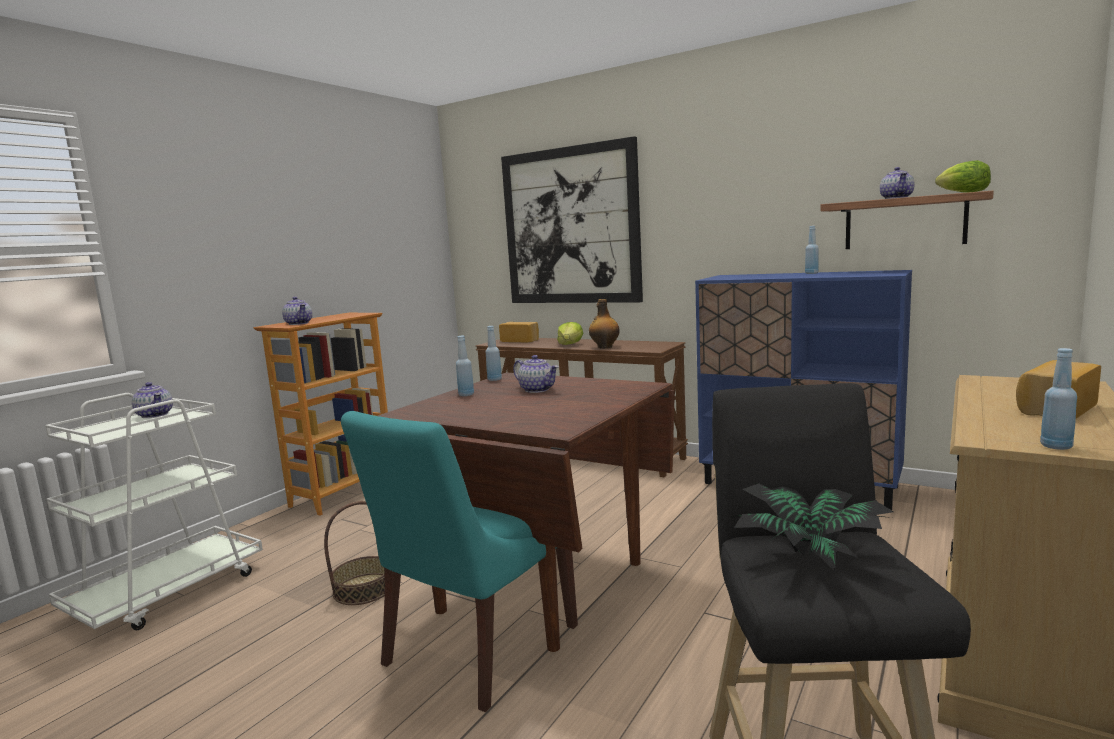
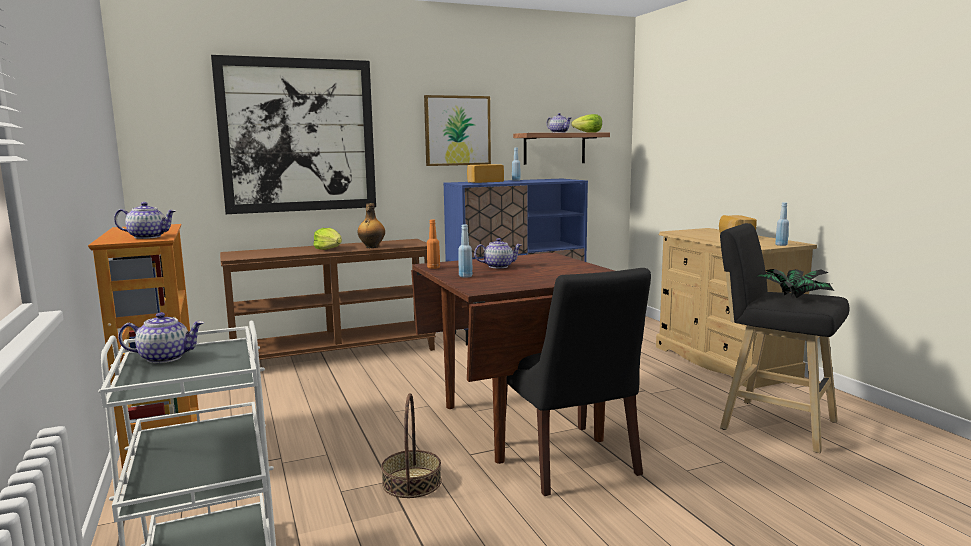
camera: 55 degrees left, 0 degrees up
turquoise chair [341,411,578,712] -> black chair [506,268,651,496]
blue bottle [485,326,502,381] -> orange bottle [427,220,440,269]
bread [499,322,539,342] -> bread moved to [467,164,504,183]
none -> picture [424,95,491,166]

